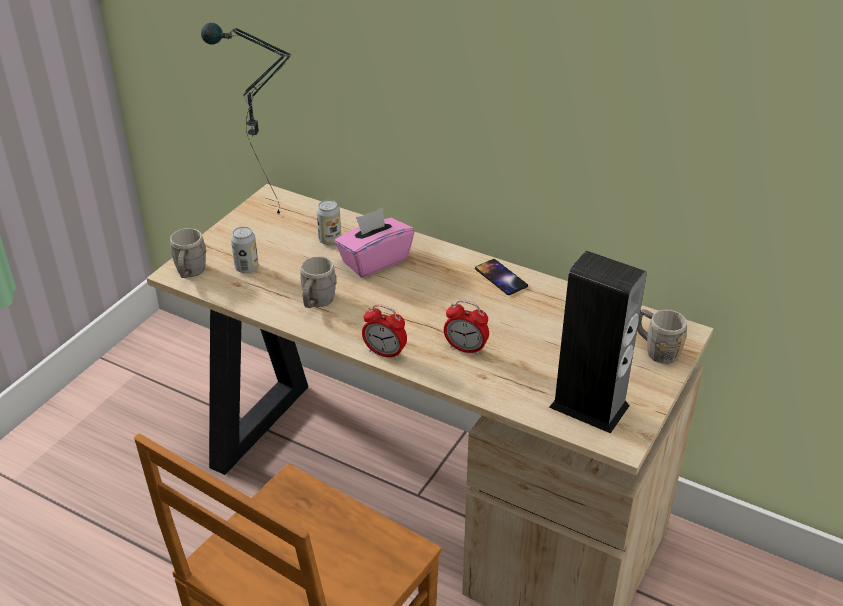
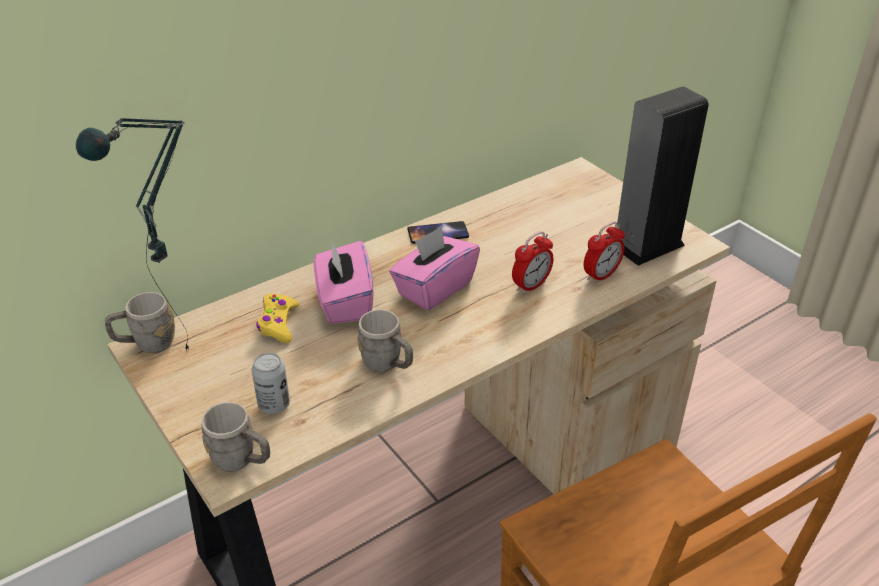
camera: 65 degrees left, 0 degrees up
can [316,200,341,245] -> yellow game controller [256,294,299,343]
alarm clock [362,304,407,360] -> alarm clock moved to [584,222,625,284]
grey mug [637,309,687,364] -> grey mug moved to [105,292,175,353]
none -> pink tissue box [389,226,480,310]

